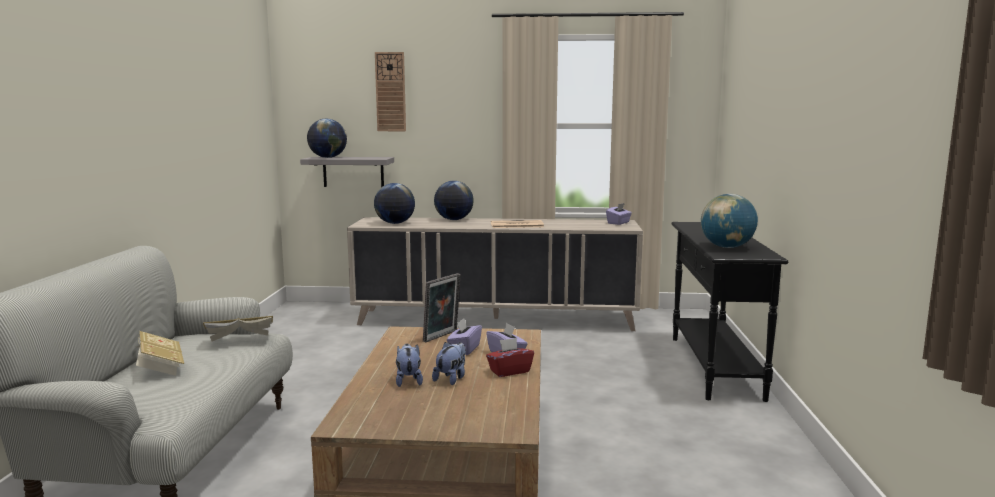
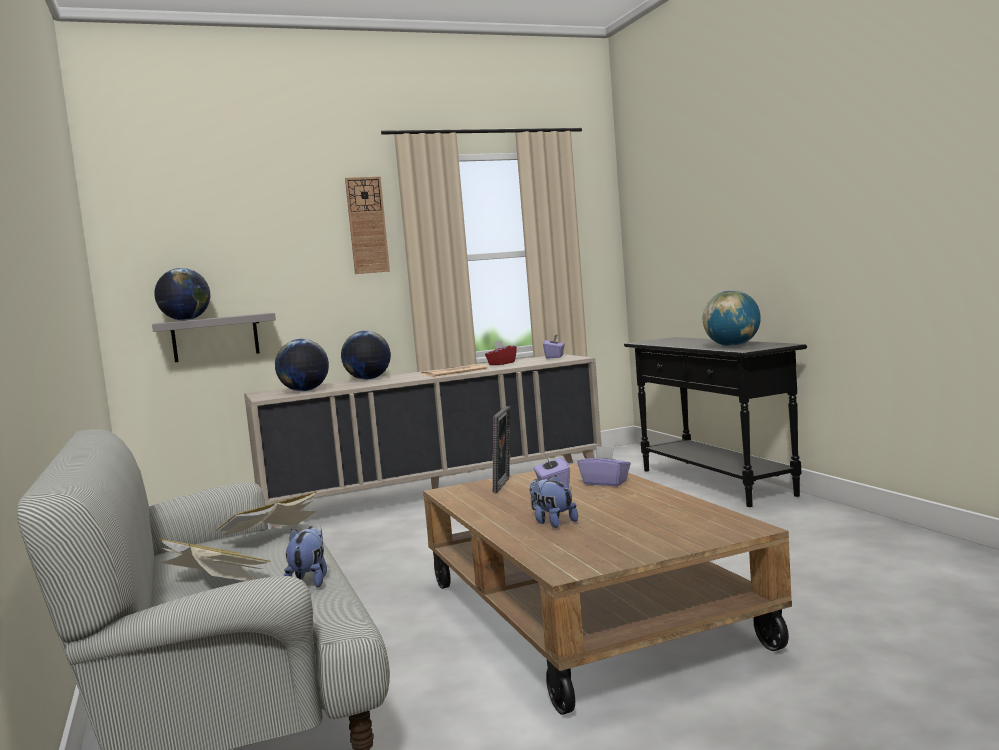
camera: 25 degrees left, 5 degrees down
wall clock [375,52,406,131] -> wall clock moved to [345,177,390,274]
plush toy [432,342,466,385] -> plush toy moved to [284,526,327,587]
red tissue box [486,338,534,377] -> red tissue box moved to [485,340,517,365]

